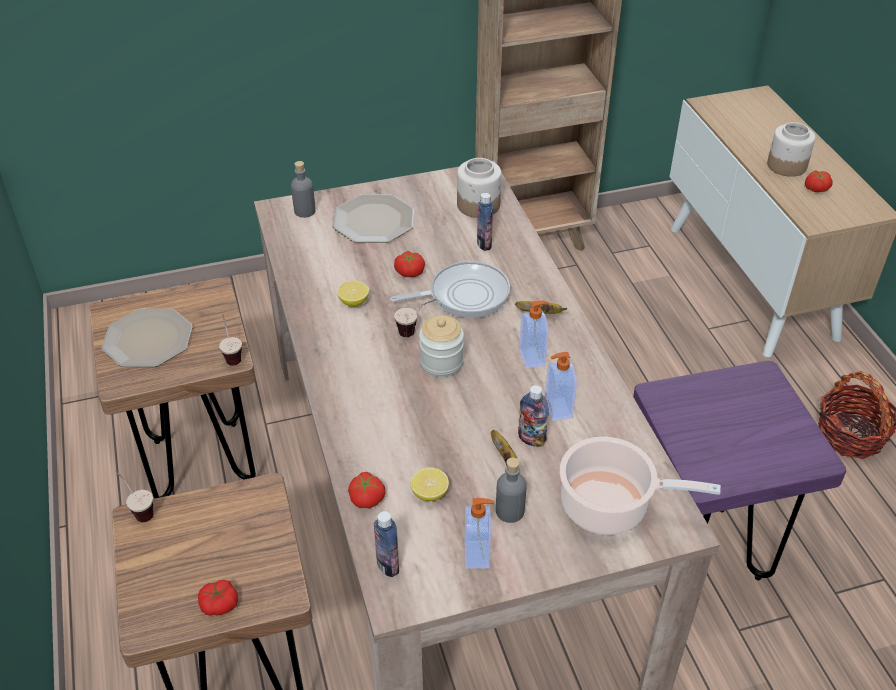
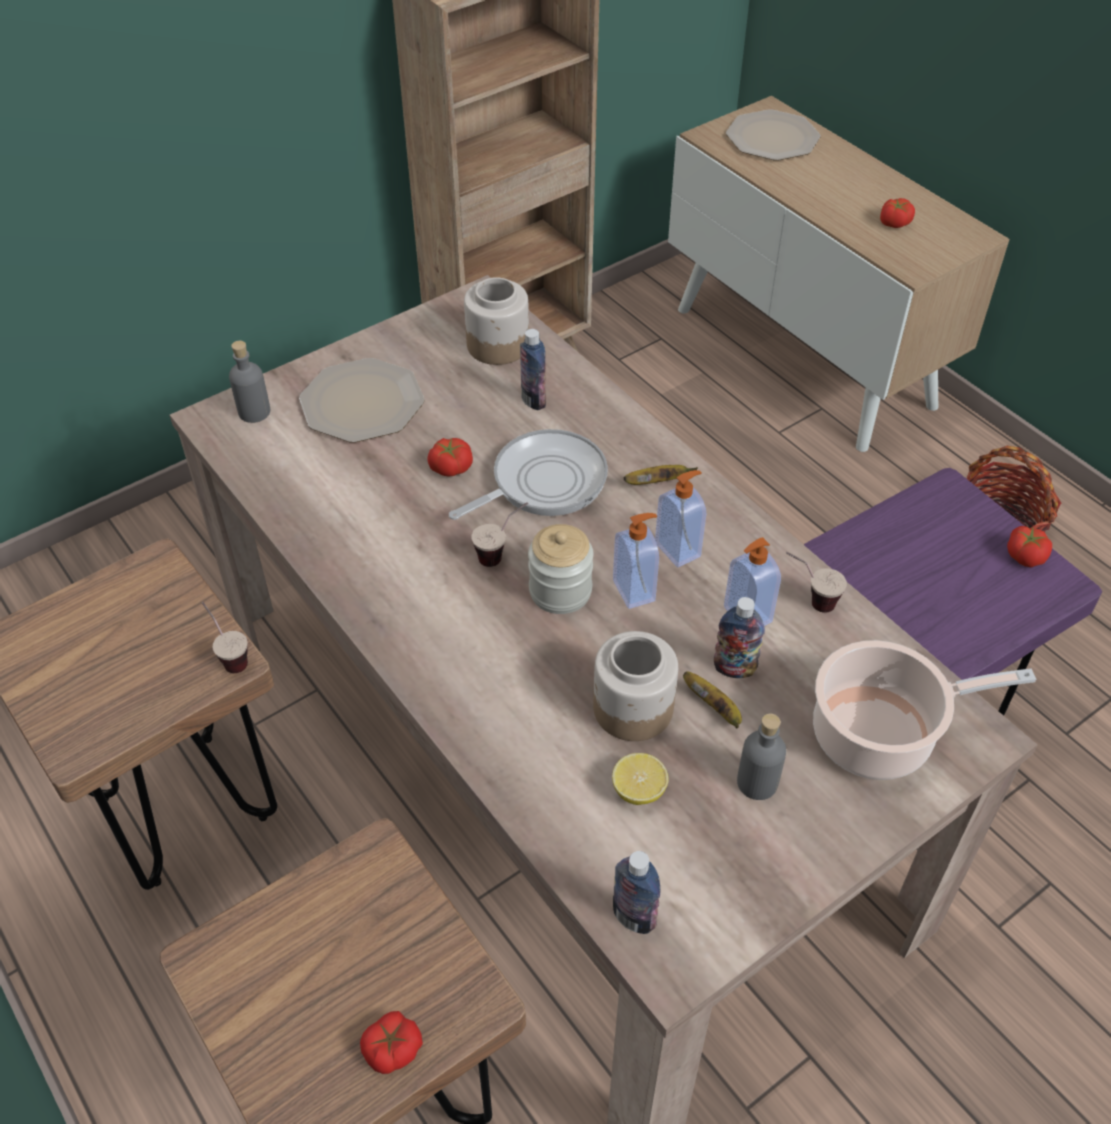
camera: 20 degrees left, 5 degrees up
plate [101,308,193,367] -> plate moved to [726,109,821,161]
cup [115,470,153,522] -> cup moved to [786,552,847,613]
lemon [337,281,369,307] -> none
tomato [348,472,386,508] -> tomato moved to [1007,526,1052,568]
soap dispenser [465,498,494,569] -> soap dispenser moved to [613,513,659,609]
jar [767,122,816,177] -> jar moved to [593,631,678,741]

